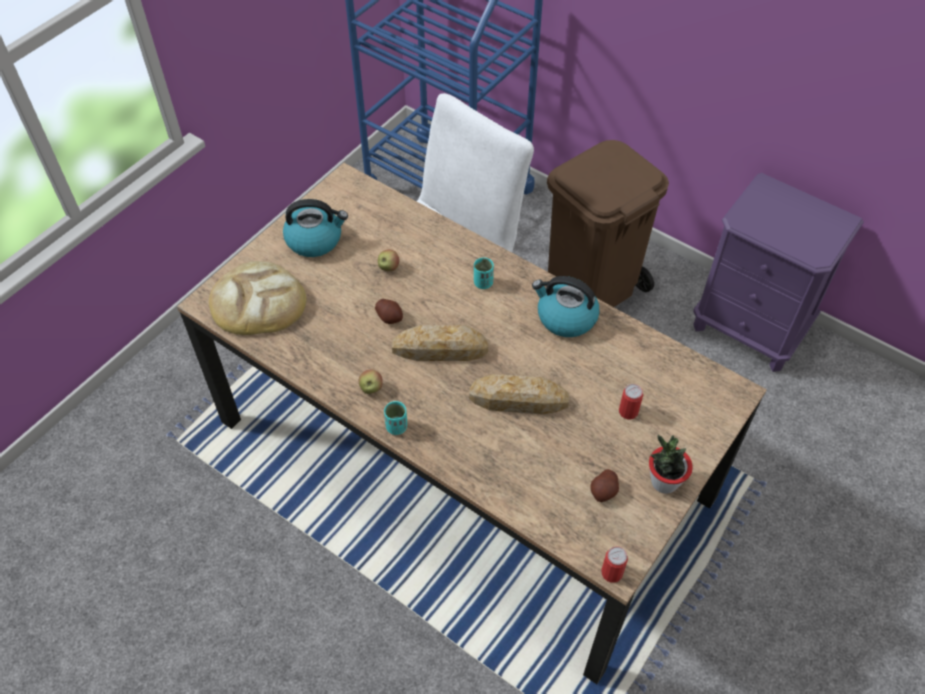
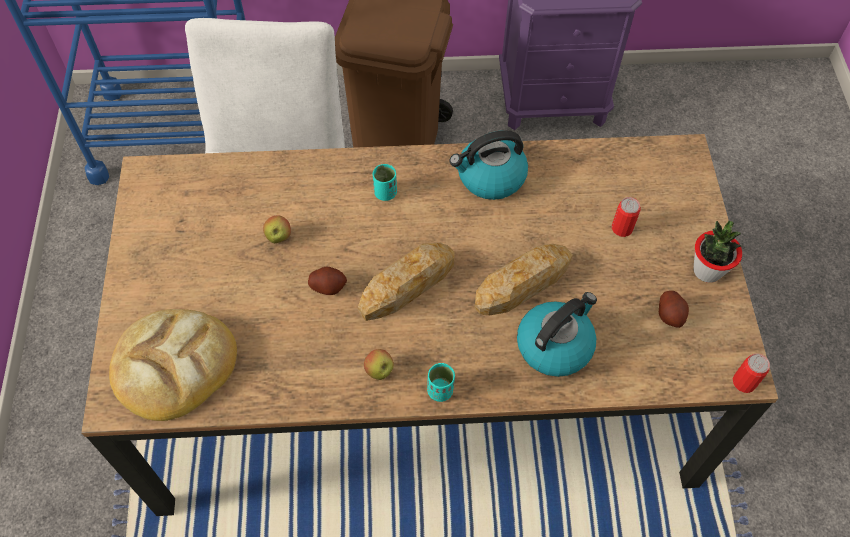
camera: 40 degrees left, 5 degrees up
kettle [283,199,348,257] -> kettle moved to [517,292,597,377]

